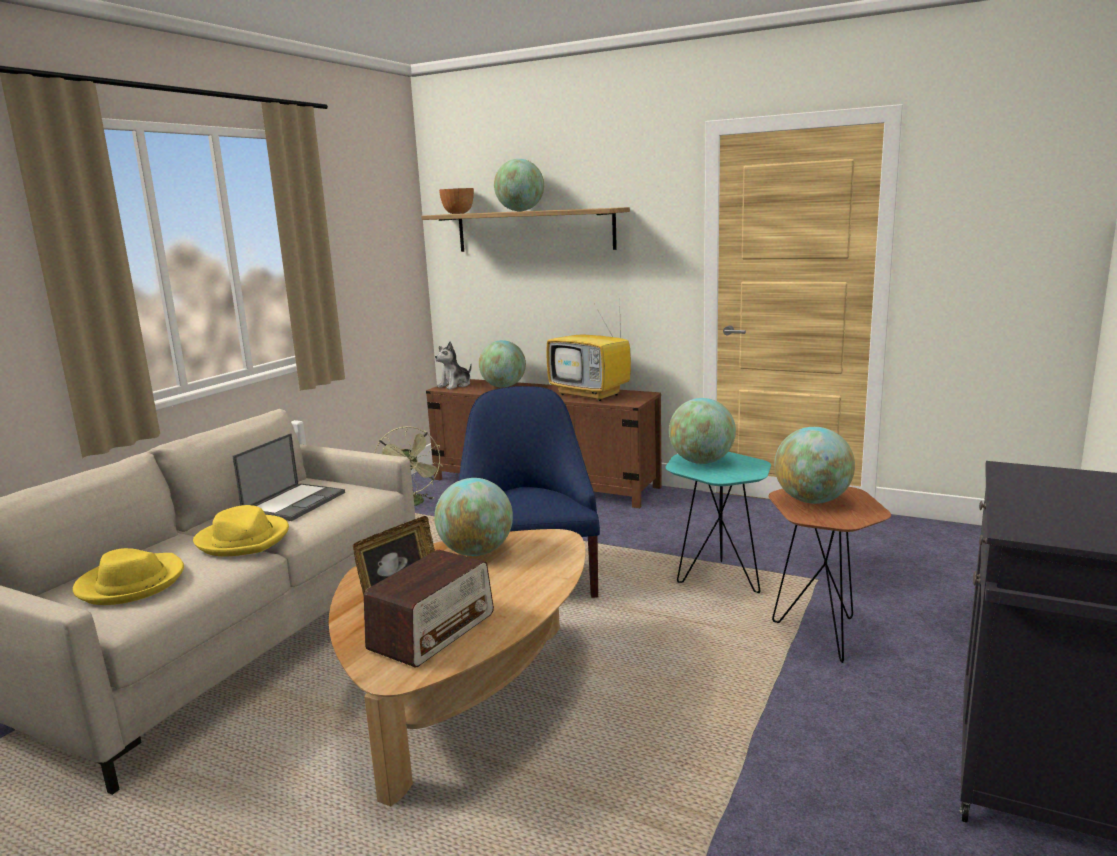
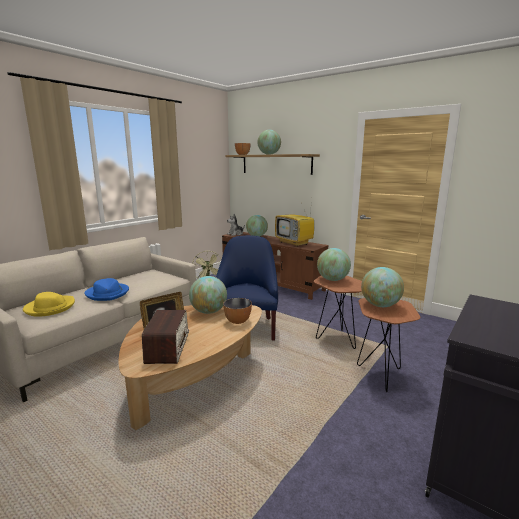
camera: 10 degrees right, 0 degrees up
yellow hat [193,505,289,556] -> blue hat [84,278,129,301]
laptop [232,433,345,521] -> none
radio [364,550,494,668] -> radio turned 45 degrees counterclockwise [142,310,189,364]
turquoise side table [665,452,771,593] -> brown side table [314,276,362,349]
none -> bowl [223,298,252,324]

